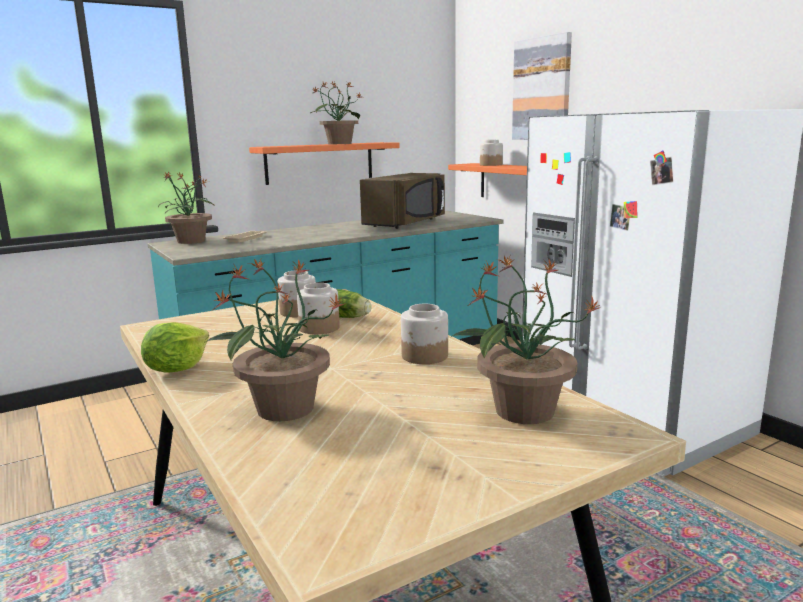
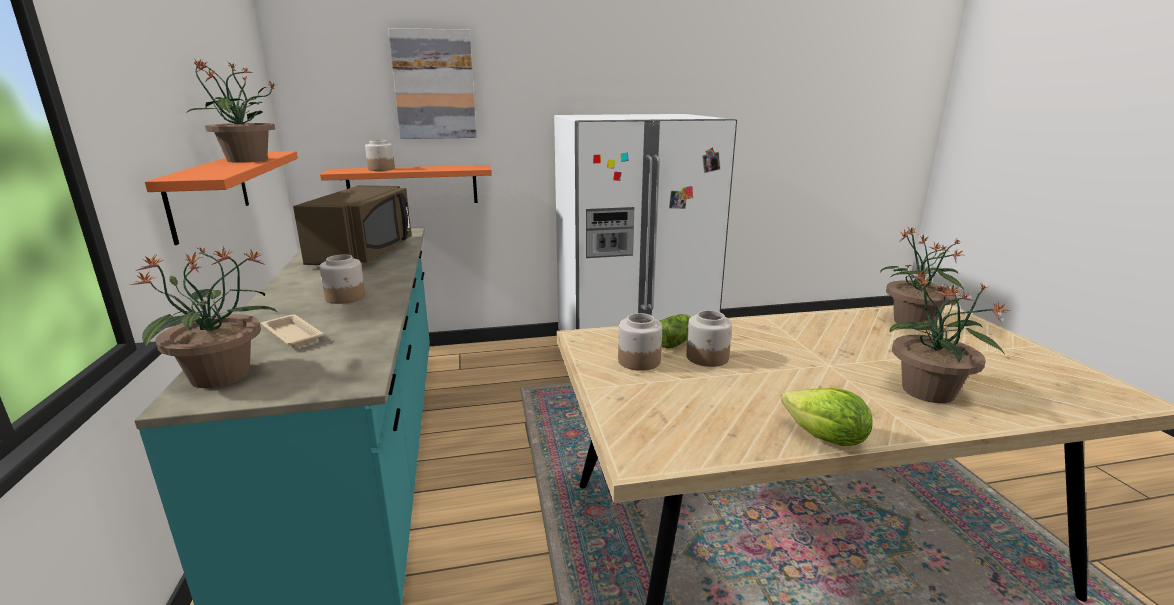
camera: 70 degrees left, 5 degrees up
brown microwave [360,173,445,229] -> brown microwave turned 45 degrees clockwise [293,185,412,265]
jar [401,304,448,364] -> jar moved to [319,254,365,304]

